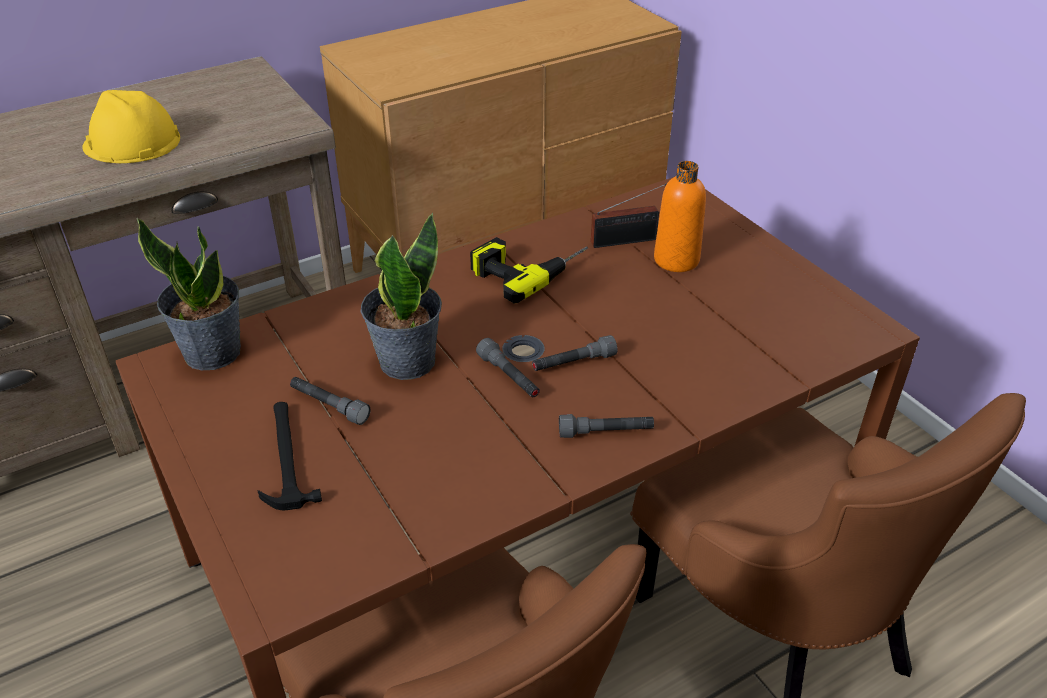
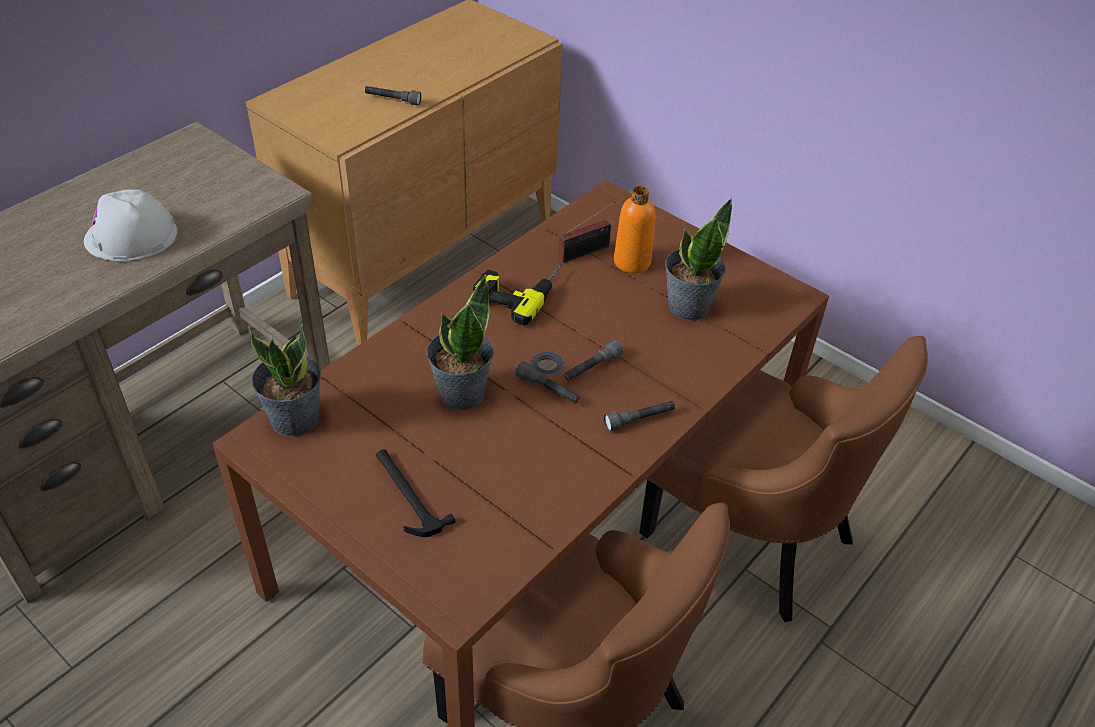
camera: 20 degrees left, 5 degrees up
yellow hard hat [82,90,180,163] -> white hard hat [84,189,178,261]
grey flashlight [290,377,370,425] -> grey flashlight moved to [365,86,421,105]
none -> potted plant [665,198,732,321]

